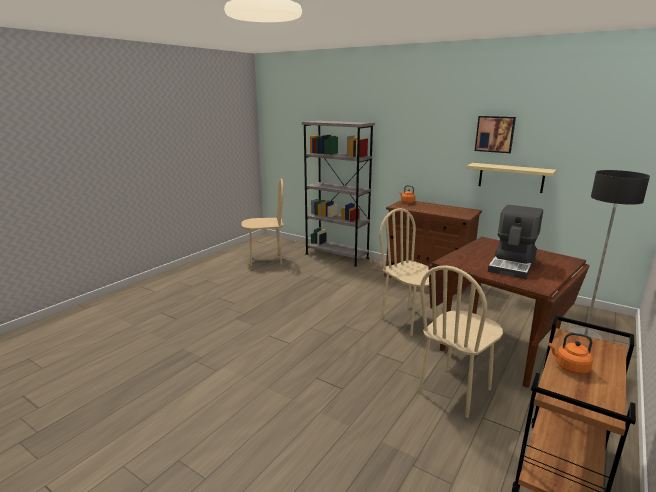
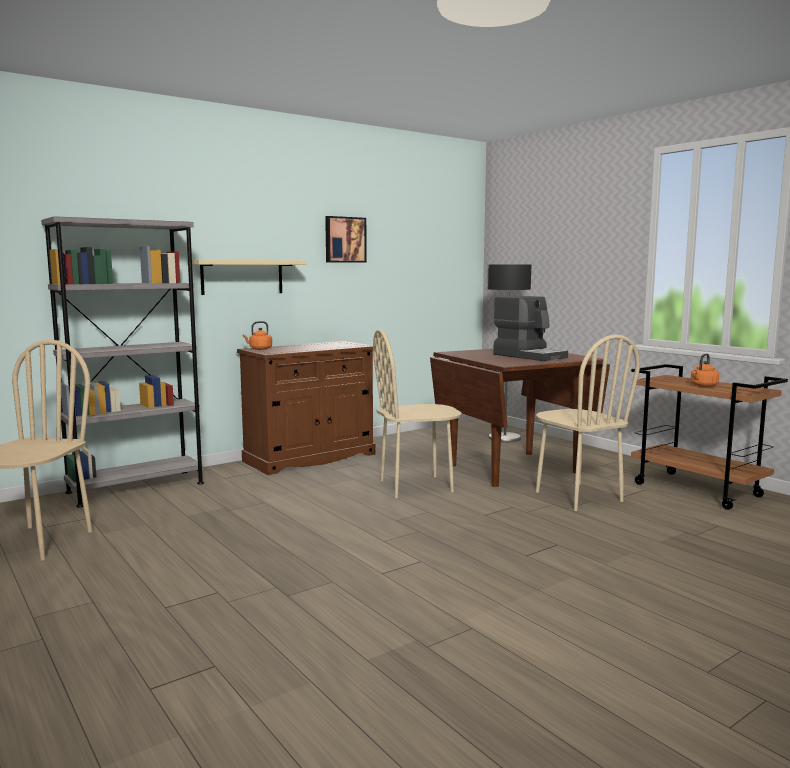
camera: 70 degrees left, 10 degrees down
beige shelf [466,163,556,193] -> beige shelf moved to [187,260,306,295]

